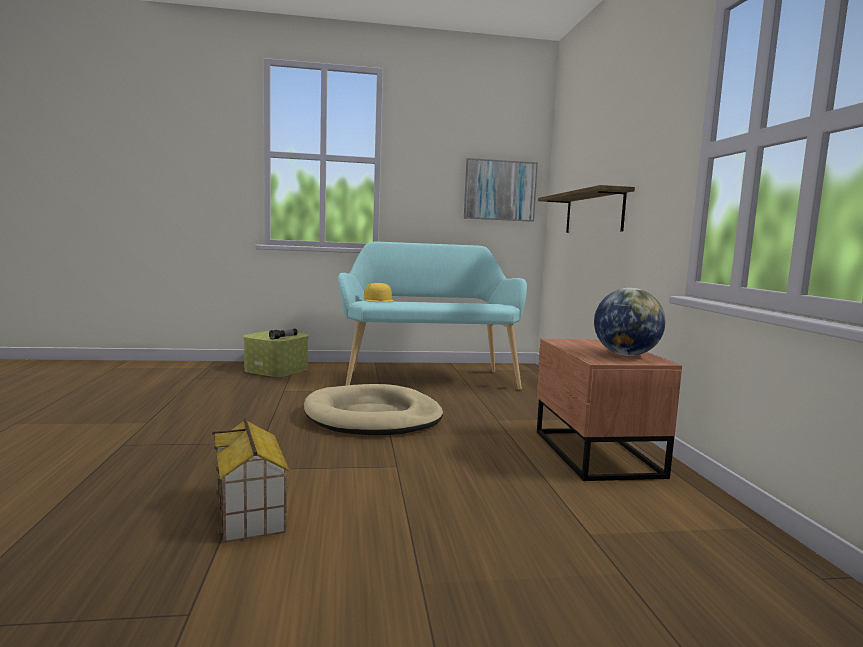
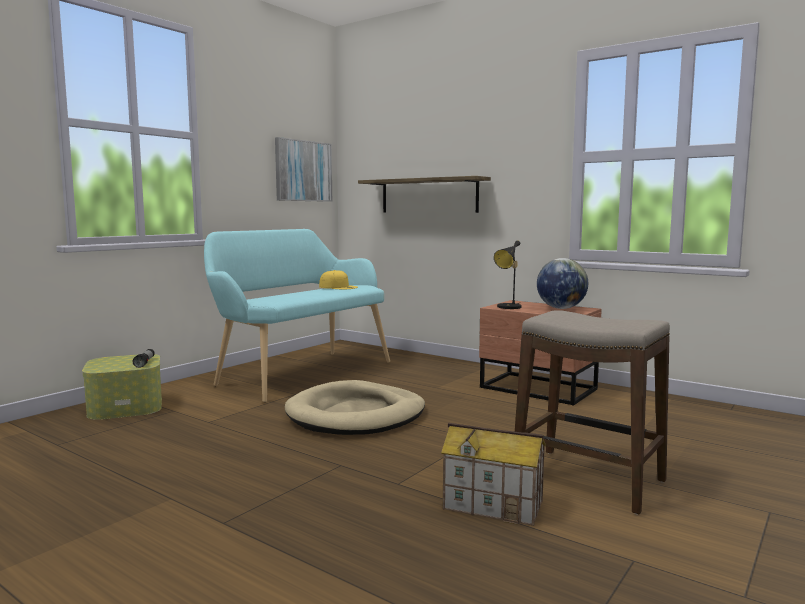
camera: 45 degrees left, 0 degrees up
yellow cap [364,282,394,302] -> yellow cap moved to [319,270,358,289]
none -> black table lamp [494,240,522,309]
none -> stool [515,310,670,515]

